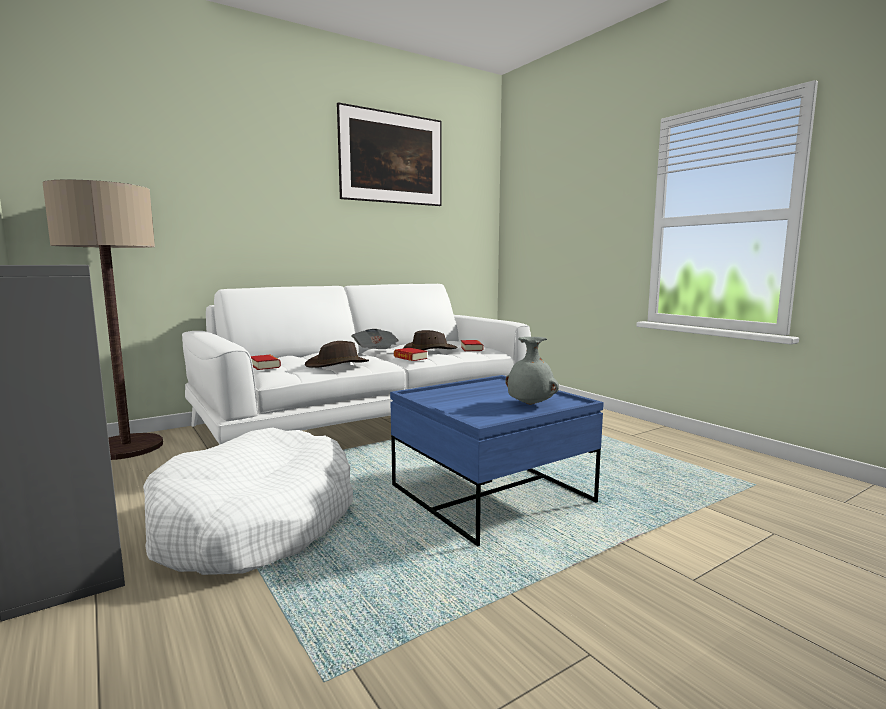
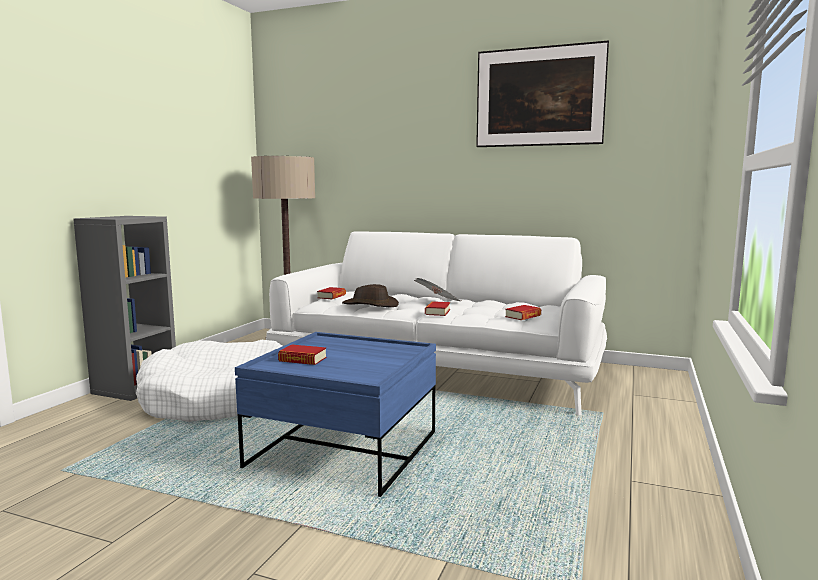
camera: 55 degrees right, 0 degrees up
brown hat [403,330,458,350] -> none
grey vase [505,337,559,405] -> none
none -> book [278,344,326,365]

